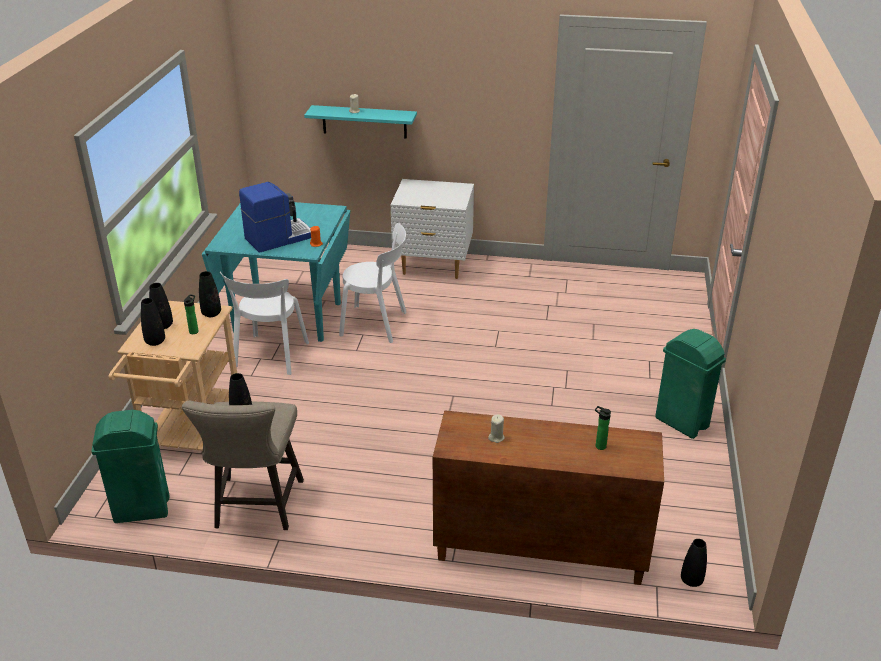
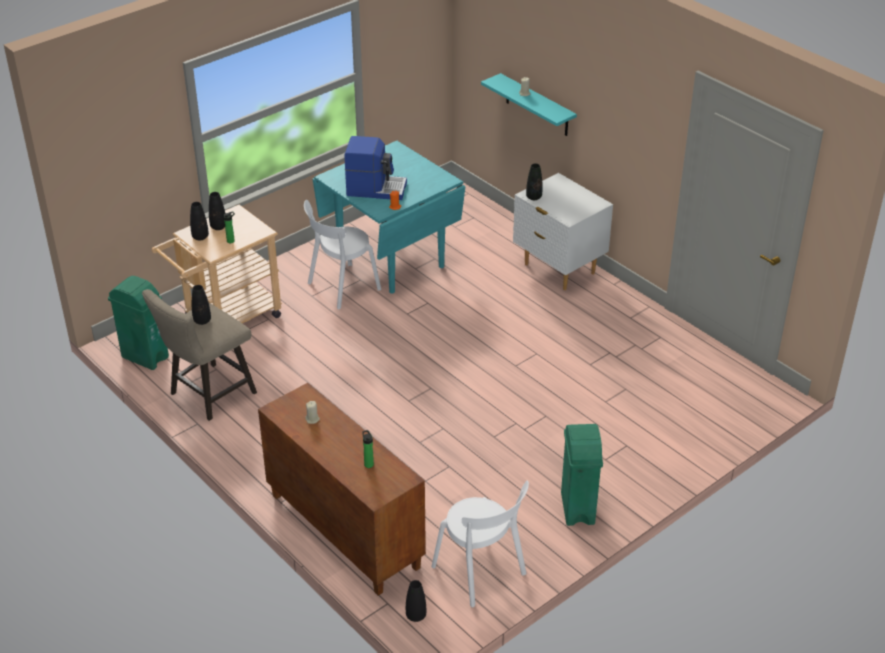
camera: 40 degrees right, 5 degrees up
black vase [199,271,221,317] -> black vase moved to [526,163,543,200]
white chair [339,223,407,343] -> white chair moved to [432,481,529,607]

